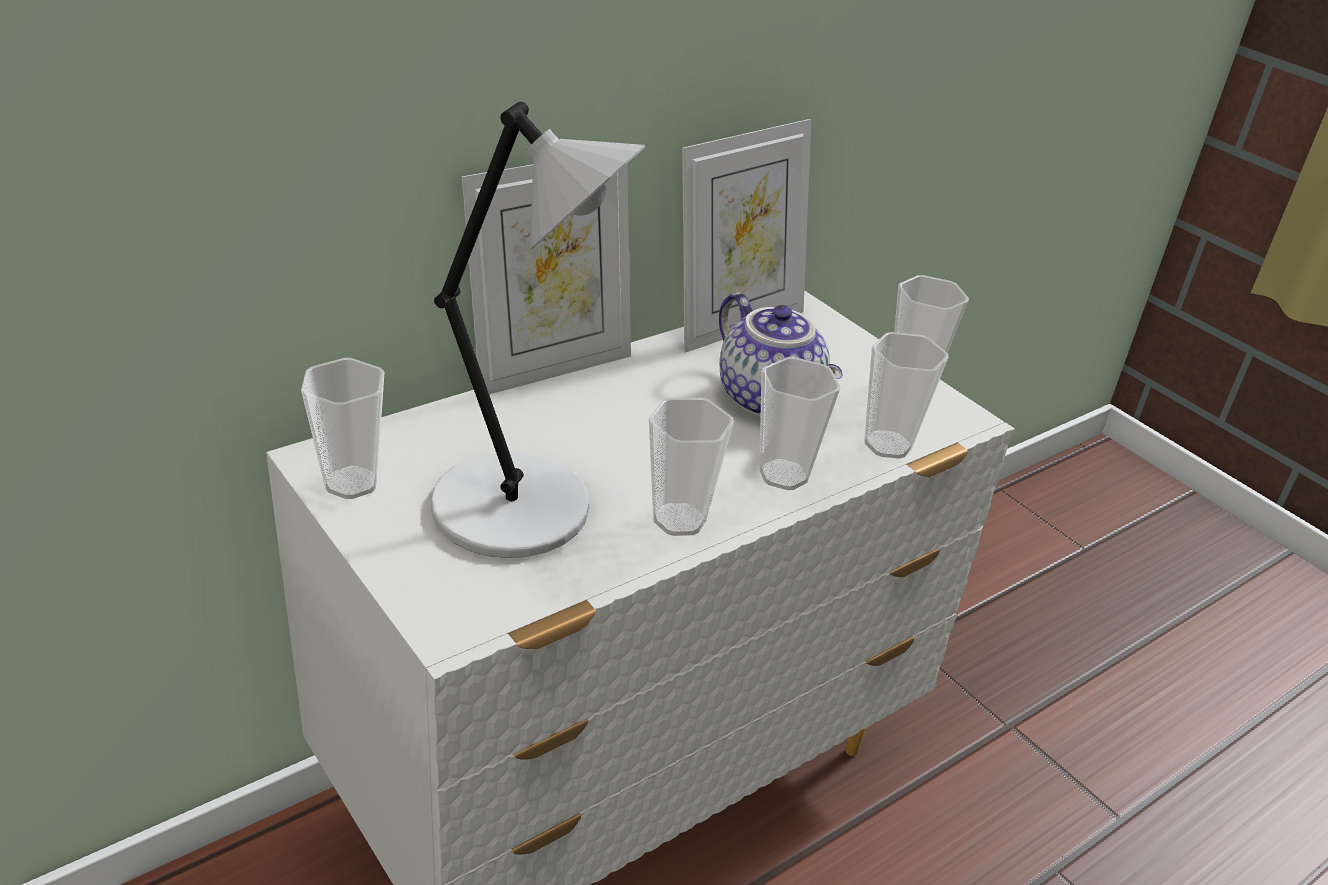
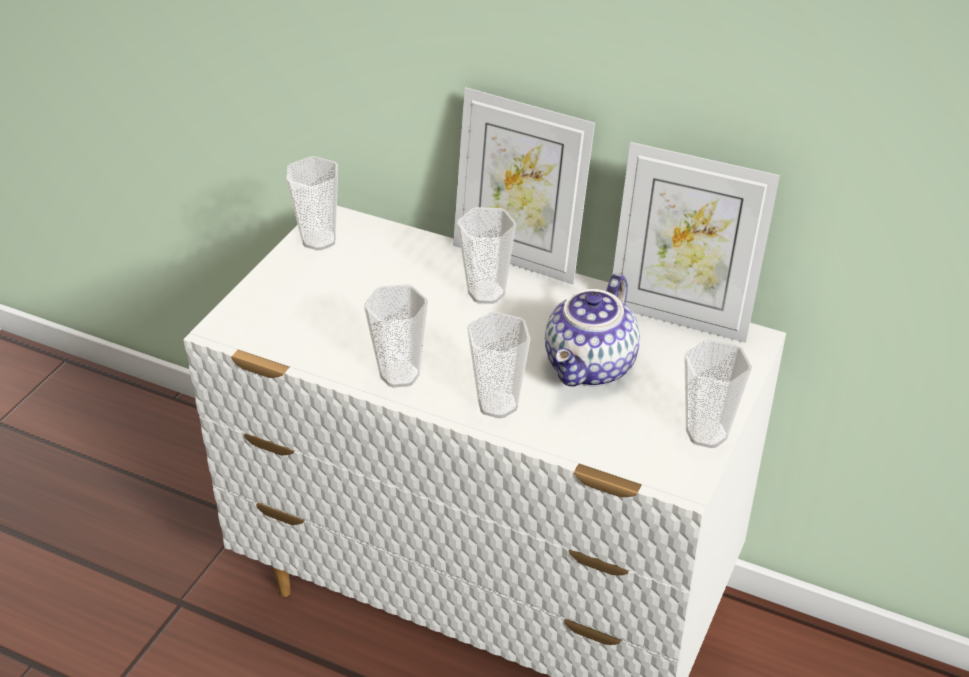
camera: 65 degrees right, 5 degrees up
grey table lamp [431,101,645,558] -> none
cup [864,332,949,459] -> cup moved to [457,207,516,304]

